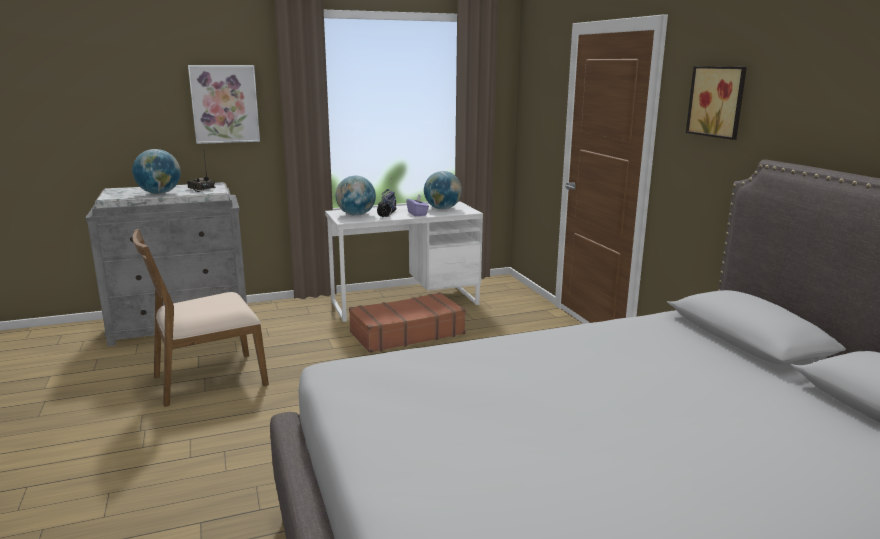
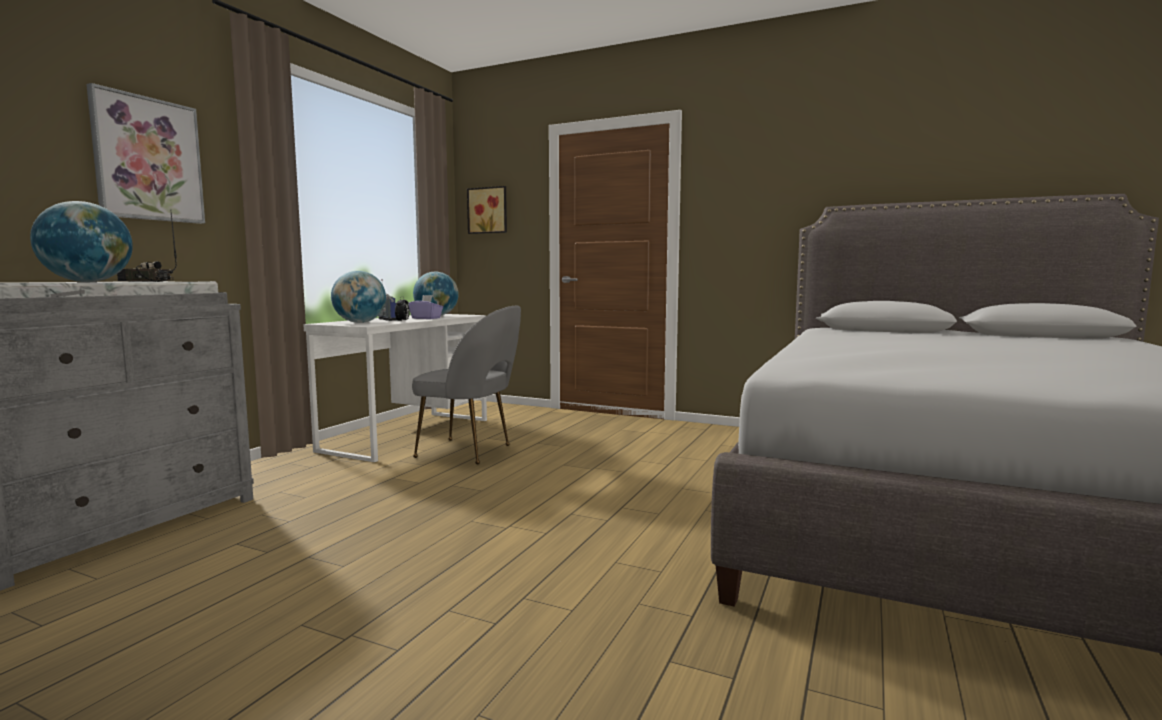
camera: 45 degrees left, 10 degrees down
brown chair [132,229,269,407] -> none
brown suitcase [349,292,466,353] -> grey chair [412,306,521,464]
picture [686,66,747,140] -> picture moved to [467,186,507,234]

